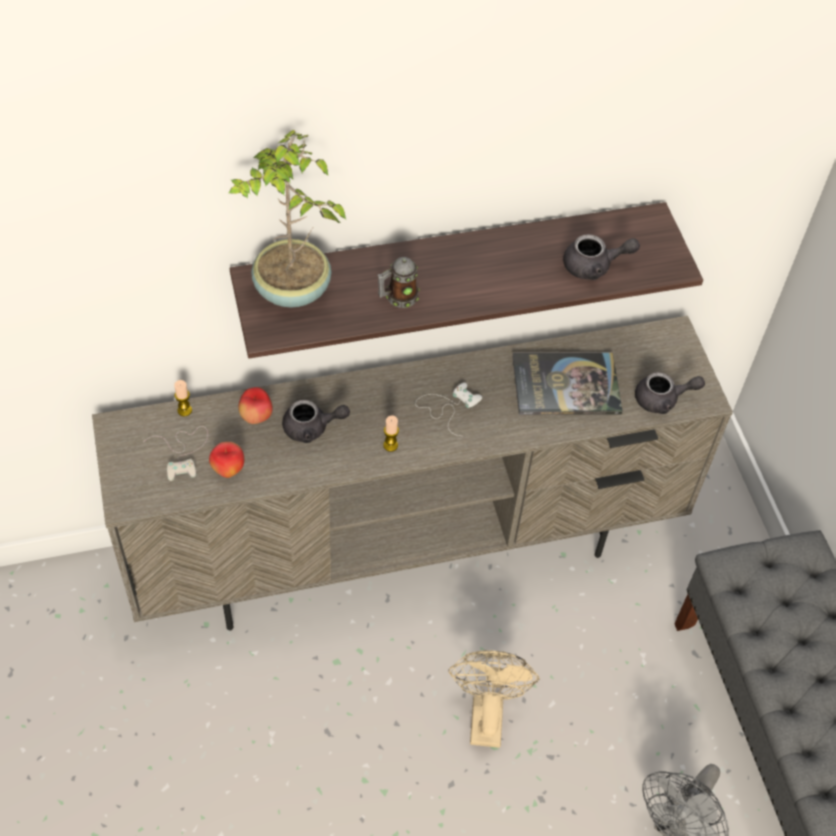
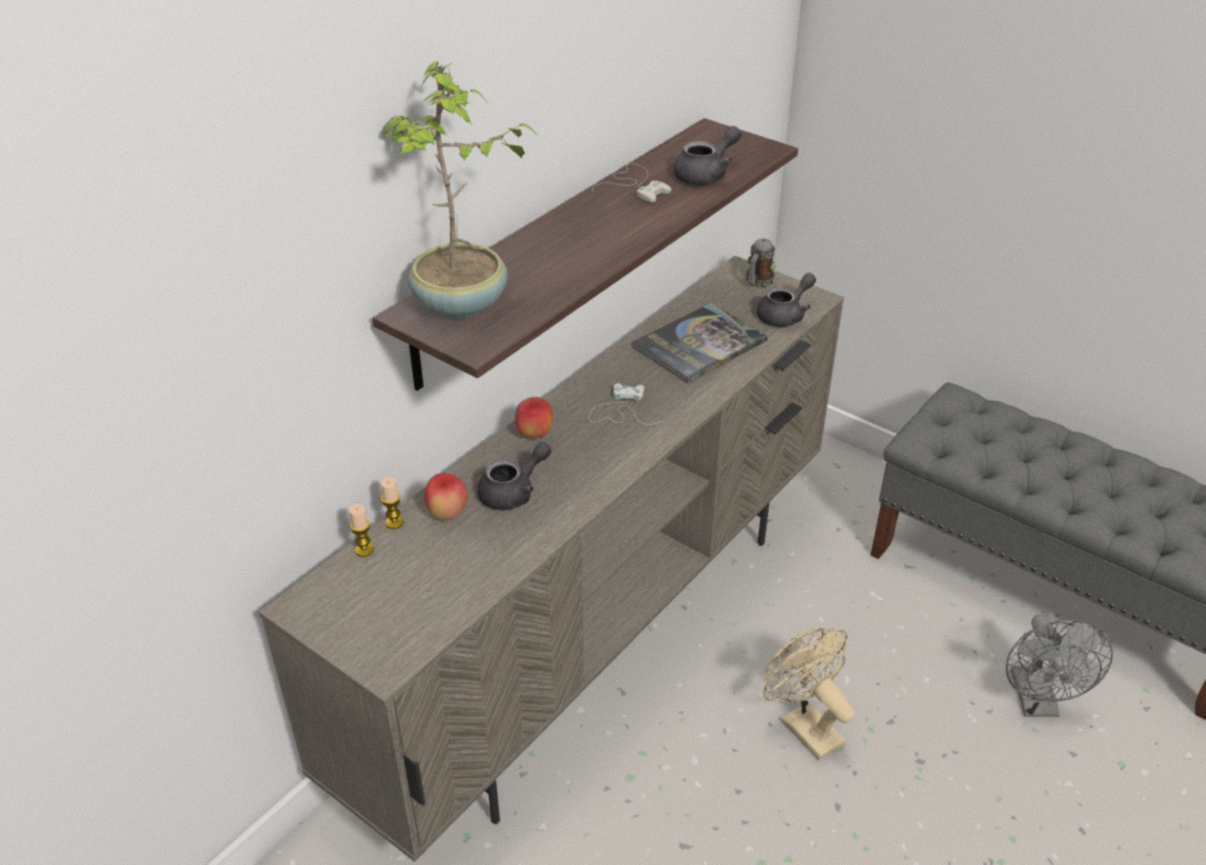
camera: 35 degrees left, 15 degrees down
white game controller [146,426,208,481] -> white game controller moved to [592,163,671,203]
apple [209,442,244,478] -> apple moved to [515,397,553,438]
mug [377,257,420,308] -> mug moved to [745,238,776,287]
candle [383,415,399,452] -> candle moved to [380,477,404,529]

